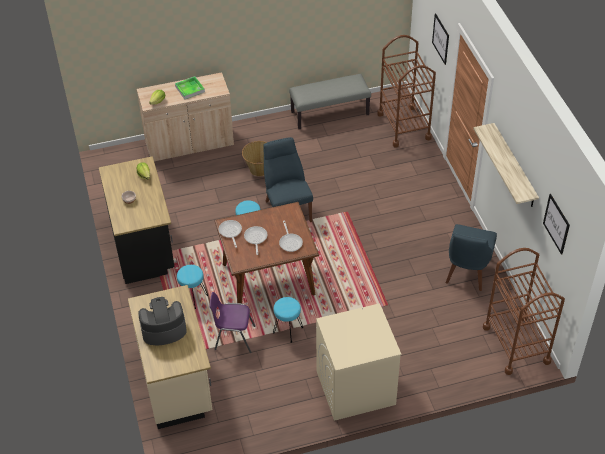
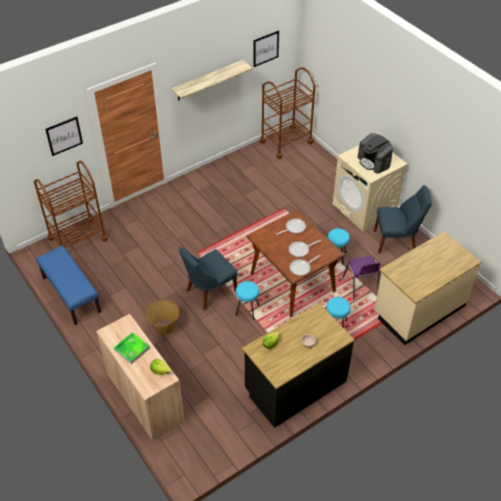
camera: 110 degrees left, 0 degrees up
coffee machine [138,297,187,345] -> coffee machine moved to [358,133,393,174]
grey bench [289,74,371,129] -> blue bench [36,246,101,325]
blue chair [446,224,497,291] -> blue chair moved to [374,185,432,254]

